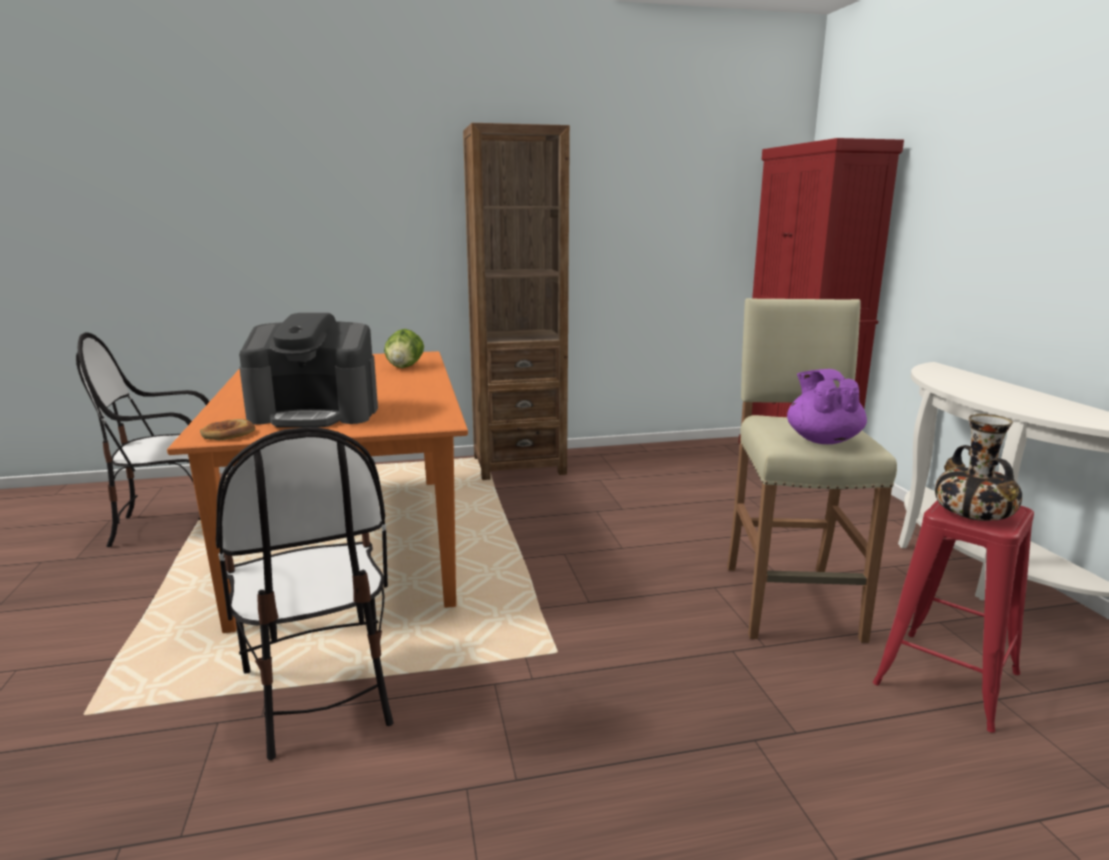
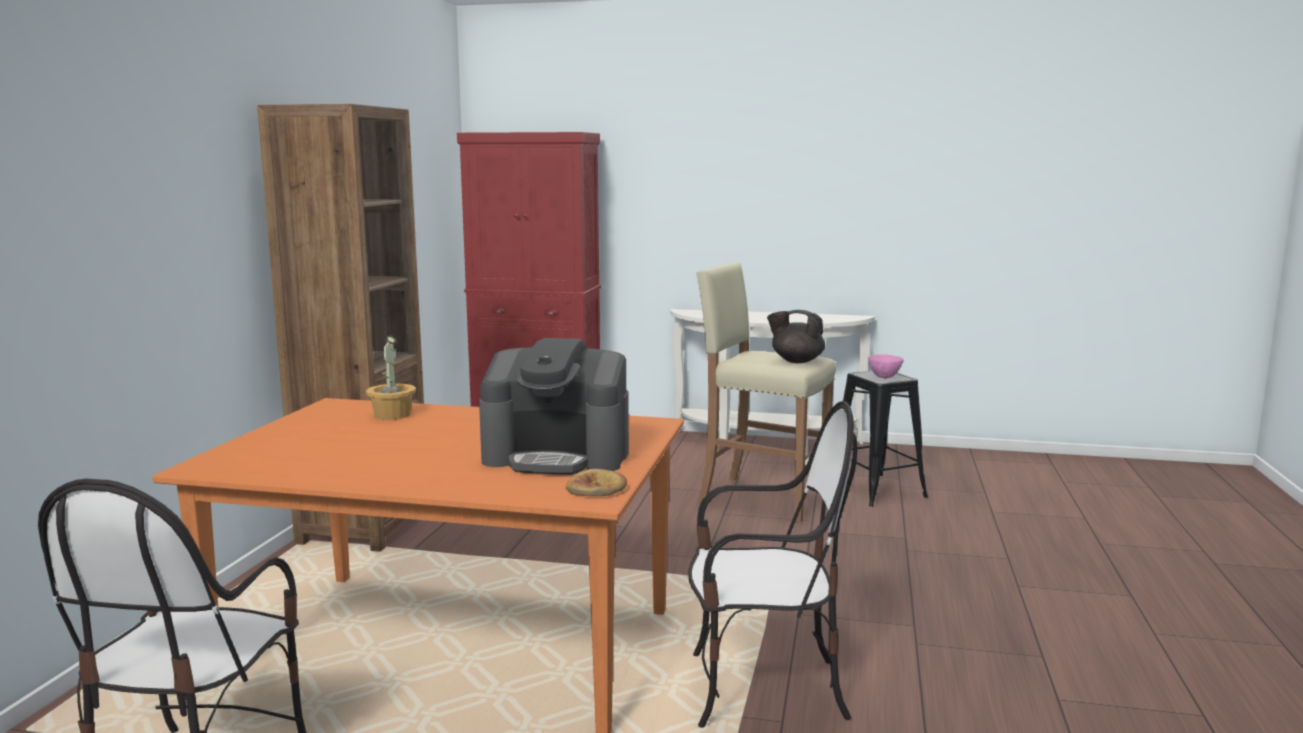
camera: 65 degrees left, 5 degrees down
coffee machine [239,313,378,428] -> coffee machine turned 75 degrees clockwise [479,338,629,475]
lettuce [384,329,424,368] -> potted plant [366,335,416,420]
purple teapot [787,369,867,444] -> black teapot [767,310,825,363]
red stool [873,500,1034,733] -> black stool [843,371,928,507]
vase [935,414,1022,521] -> pink bowl [868,355,904,378]

